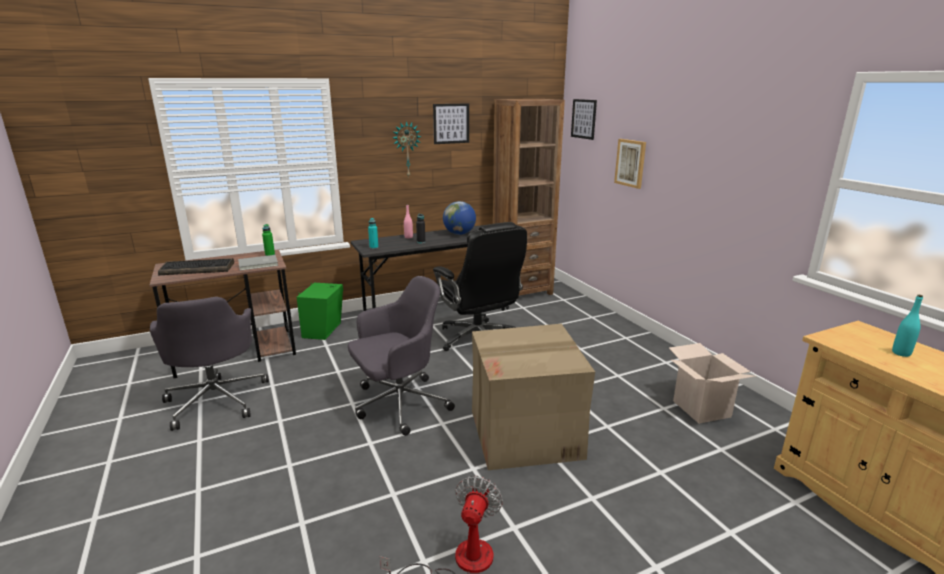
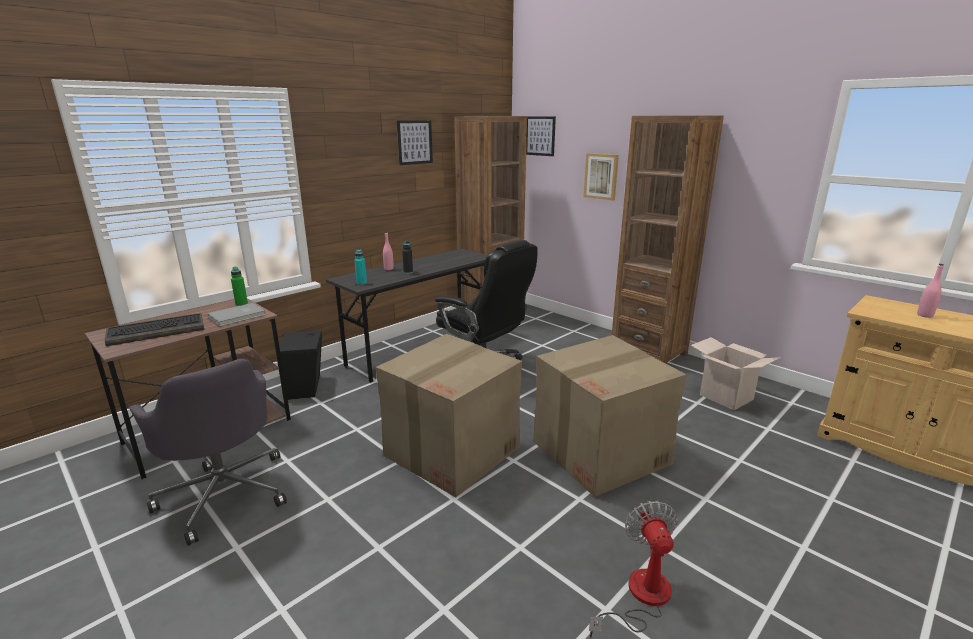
camera: 20 degrees left, 0 degrees up
green speaker [297,283,343,340] -> black speaker [279,330,322,400]
grey office chair [348,276,455,436] -> cardboard box [376,334,522,497]
wall clock [393,121,422,177] -> none
globe [443,201,476,235] -> none
turquoise bottle [892,295,923,357] -> pink bottle [917,264,944,318]
none -> brown bookcase [612,115,724,364]

